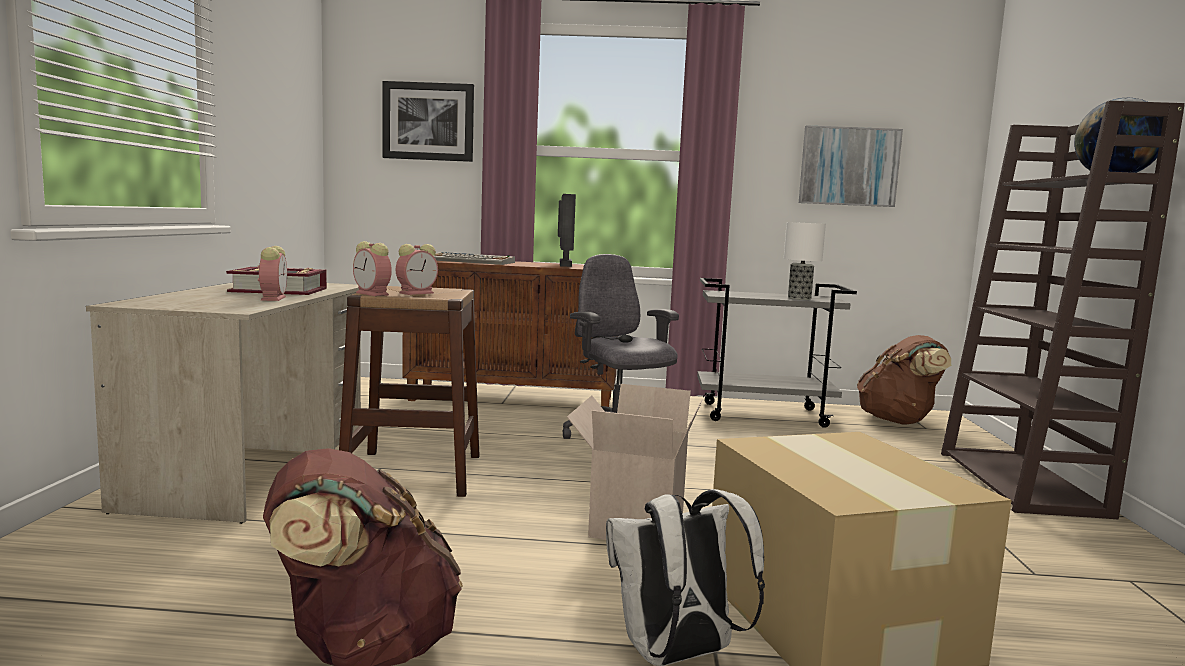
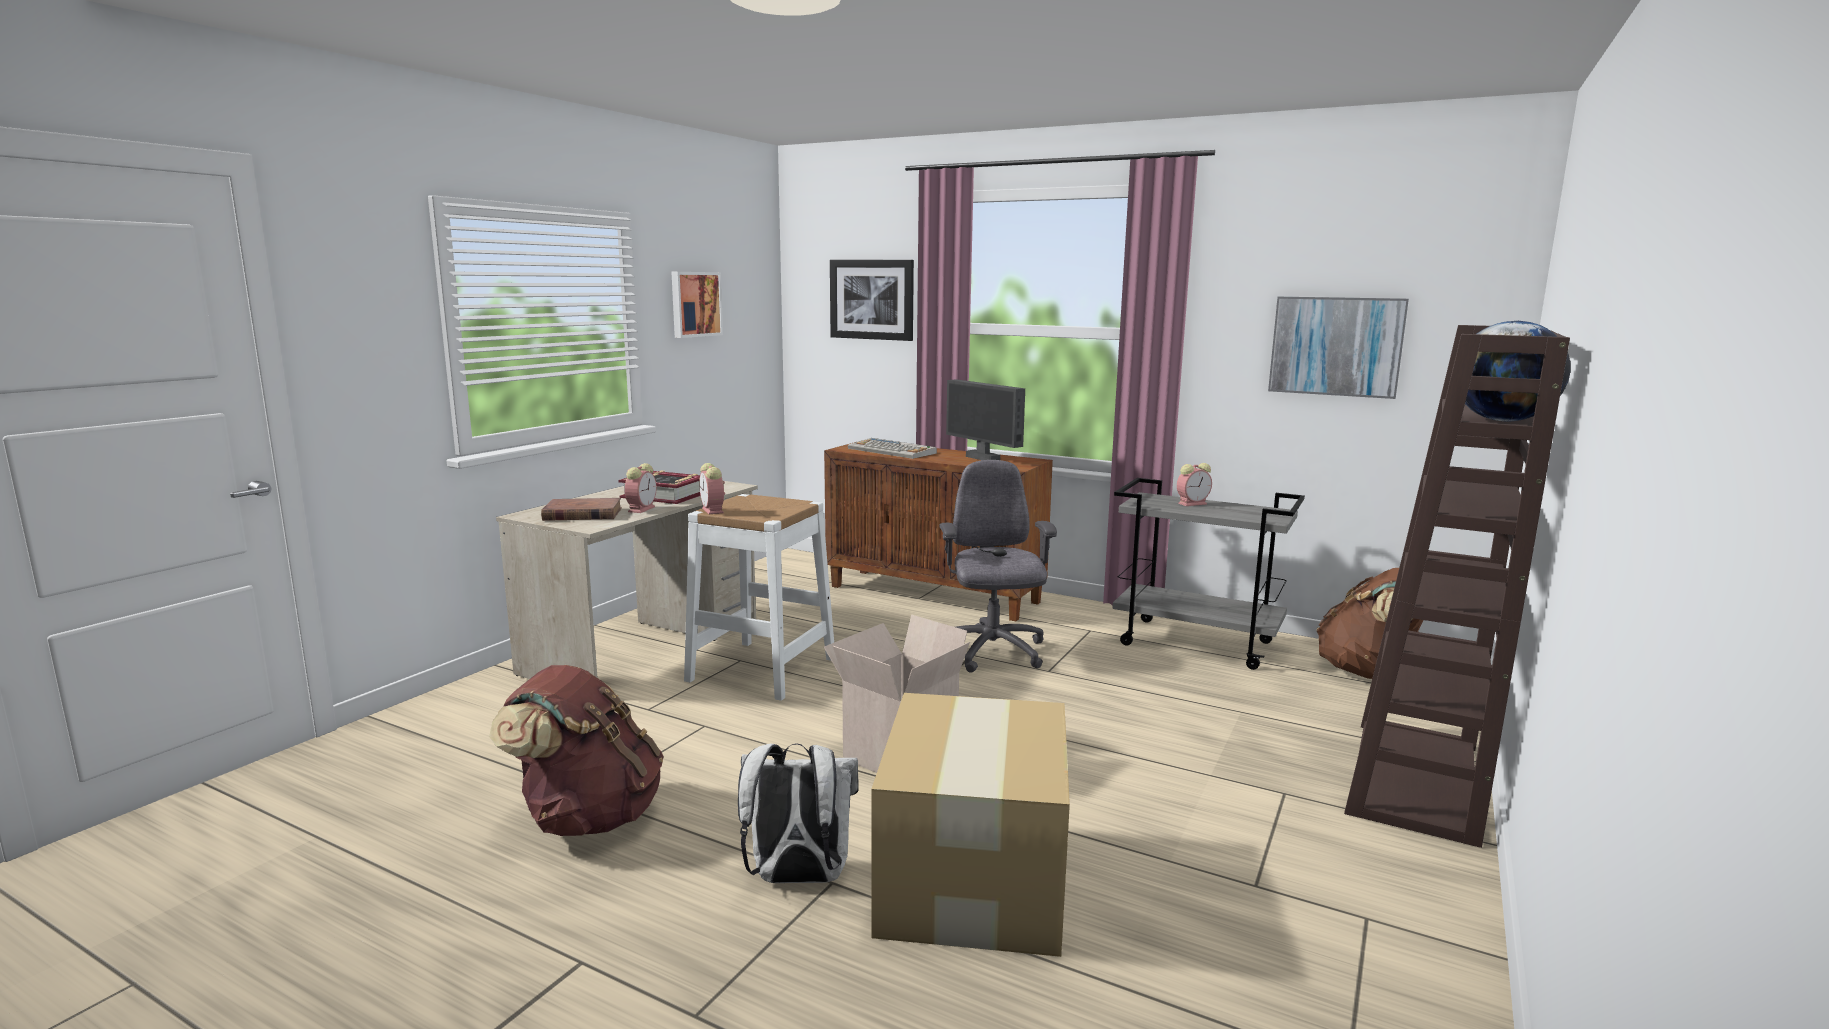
camera: 25 degrees right, 5 degrees up
brown stool [339,286,480,497] -> white stool [684,494,834,701]
alarm clock [396,244,438,295] -> alarm clock moved to [1177,463,1212,506]
monitor [558,194,576,267] -> monitor turned 120 degrees clockwise [946,379,1025,460]
table lamp [784,222,826,300] -> none
none -> brown book [541,498,622,521]
none -> picture [671,272,723,338]

